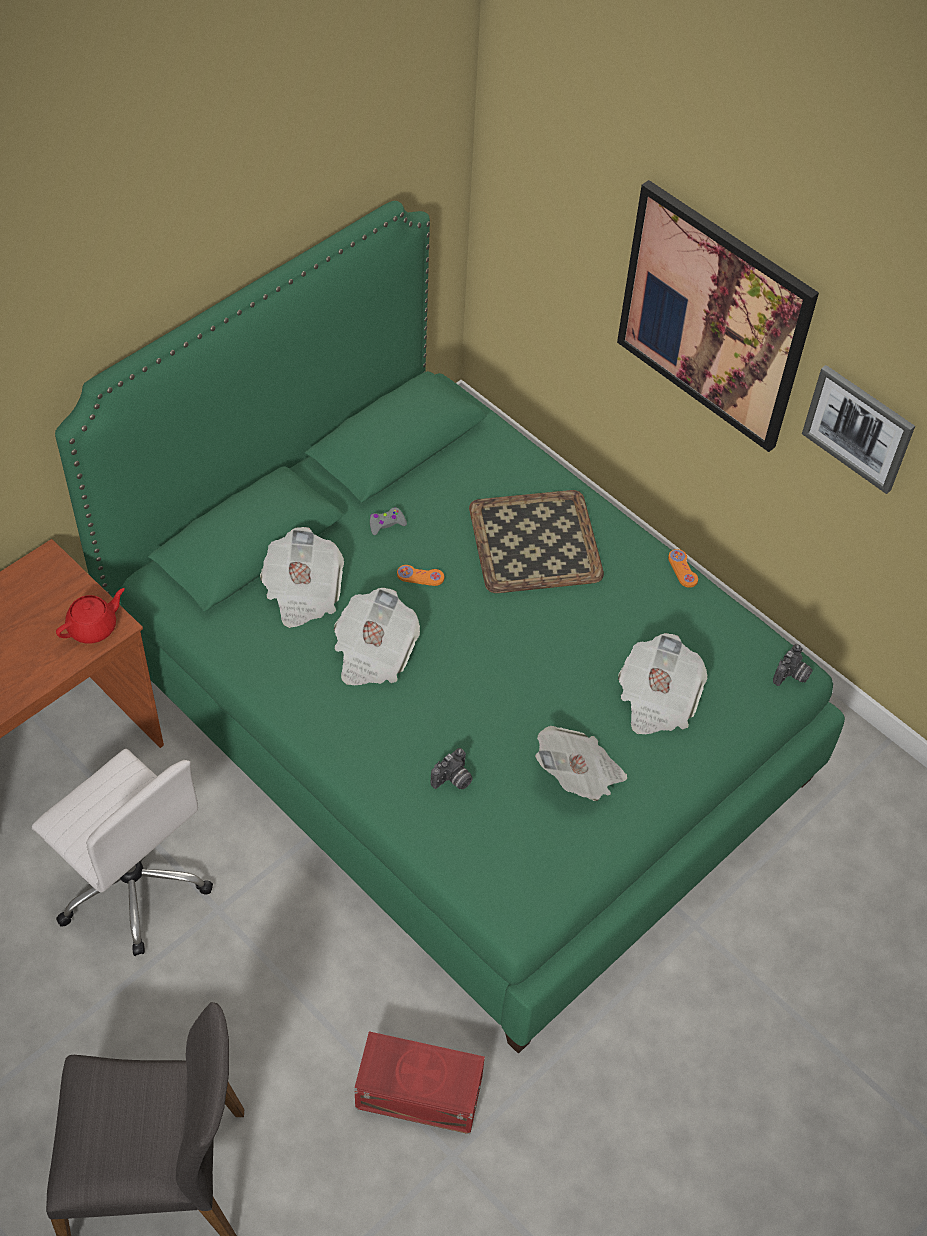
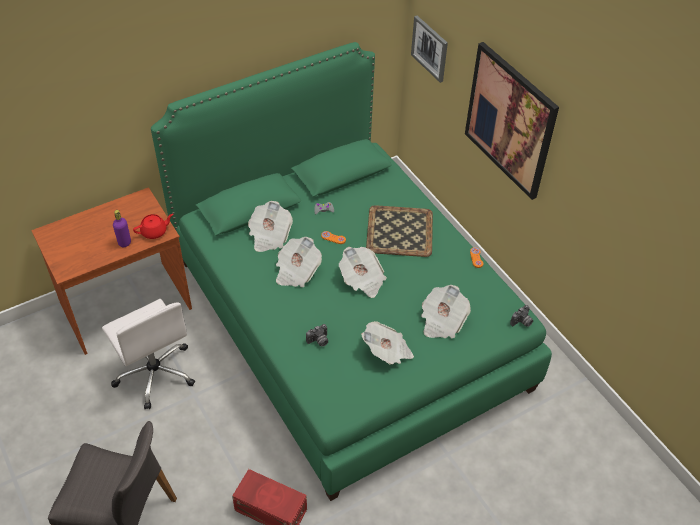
camera: 15 degrees right, 5 degrees down
picture [802,365,915,494] -> picture moved to [411,16,448,83]
none -> purple bottle [113,210,131,247]
none -> newspaper [339,247,387,298]

